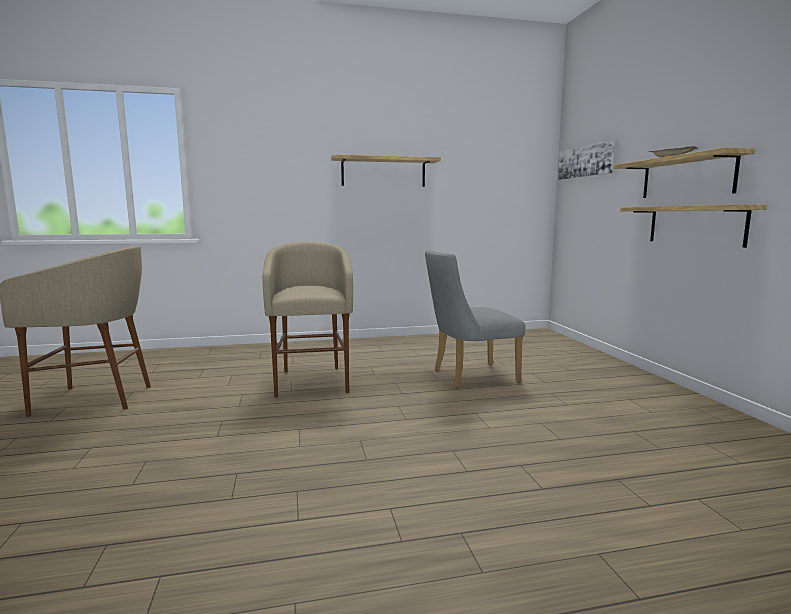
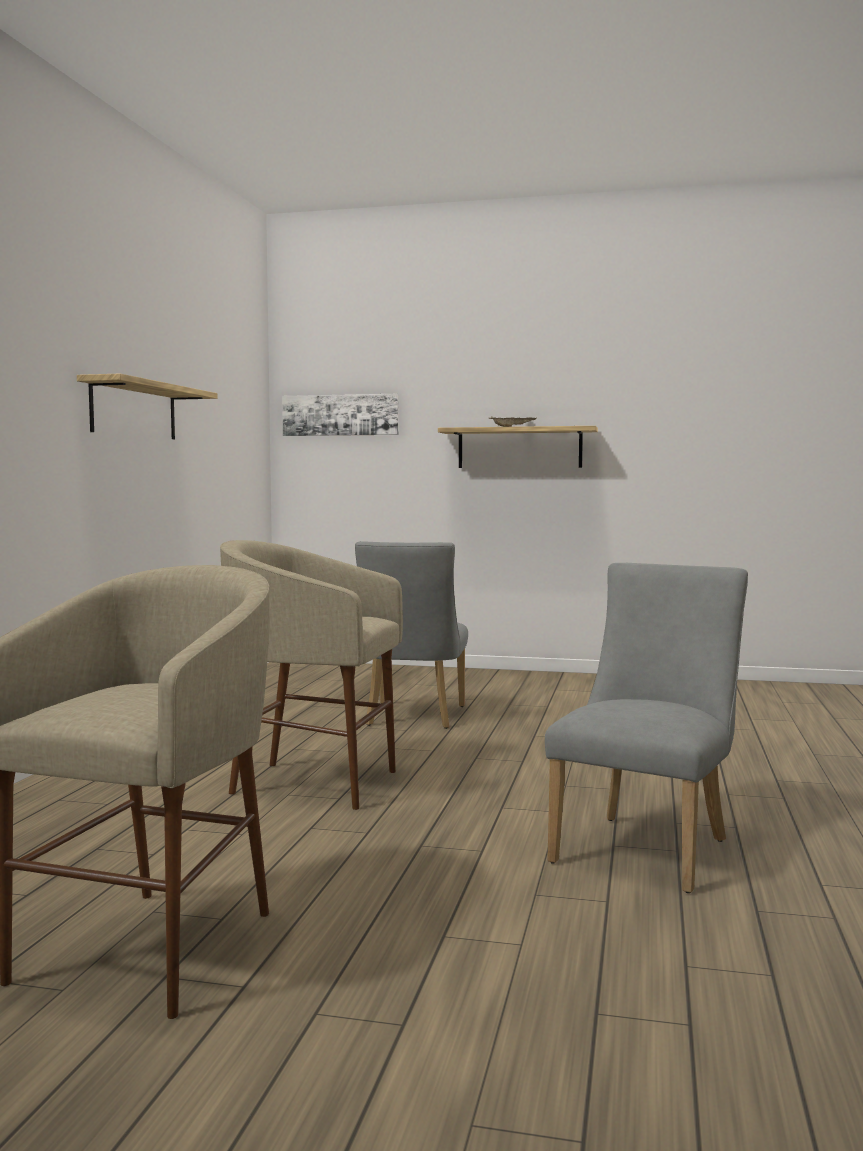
camera: 65 degrees left, 5 degrees down
shelf [620,204,767,248] -> none
none -> grey chair [545,563,748,893]

